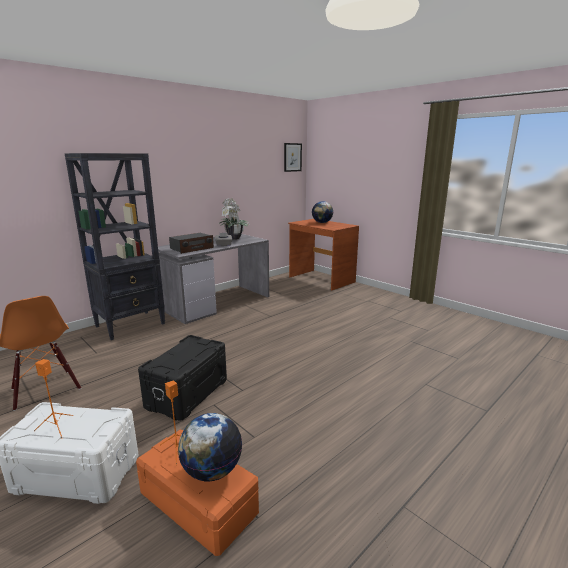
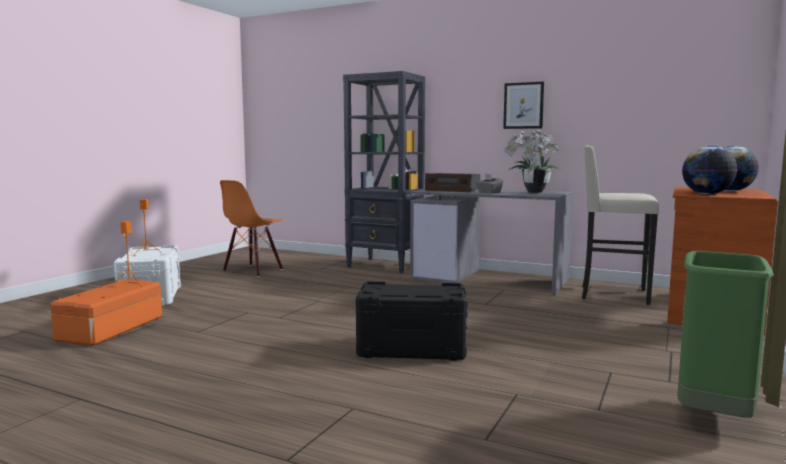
camera: 70 degrees right, 10 degrees down
black storage box [138,335,227,421] -> black storage box moved to [356,282,467,361]
globe [178,413,242,481] -> globe moved to [682,146,738,194]
picture [284,143,302,172] -> picture moved to [503,82,544,129]
none -> beige stool [582,145,659,305]
none -> green trash can [677,251,773,418]

